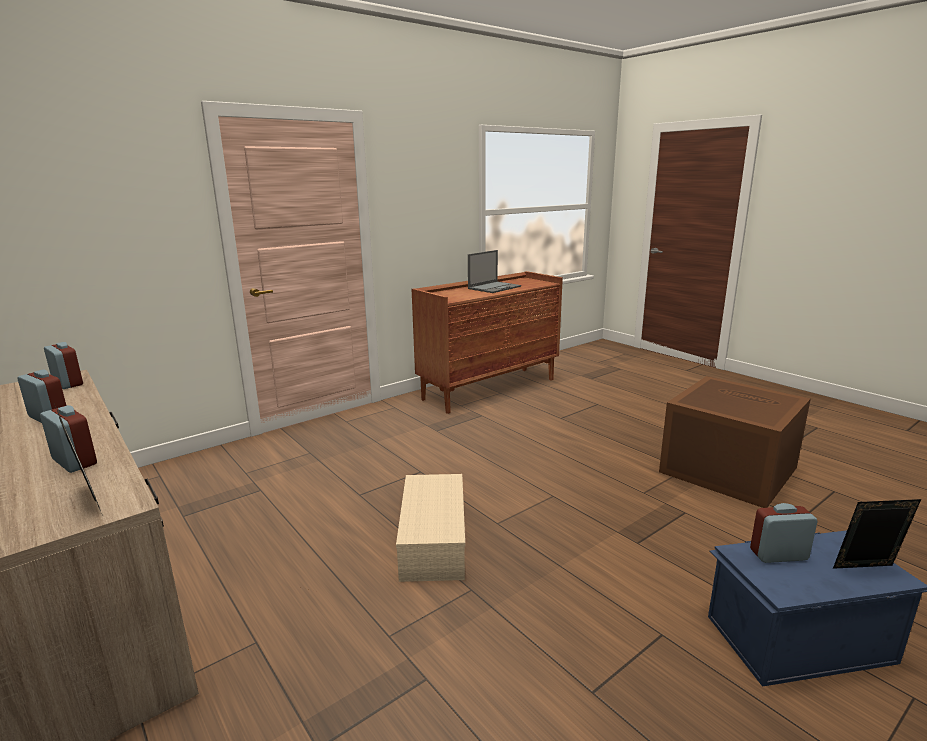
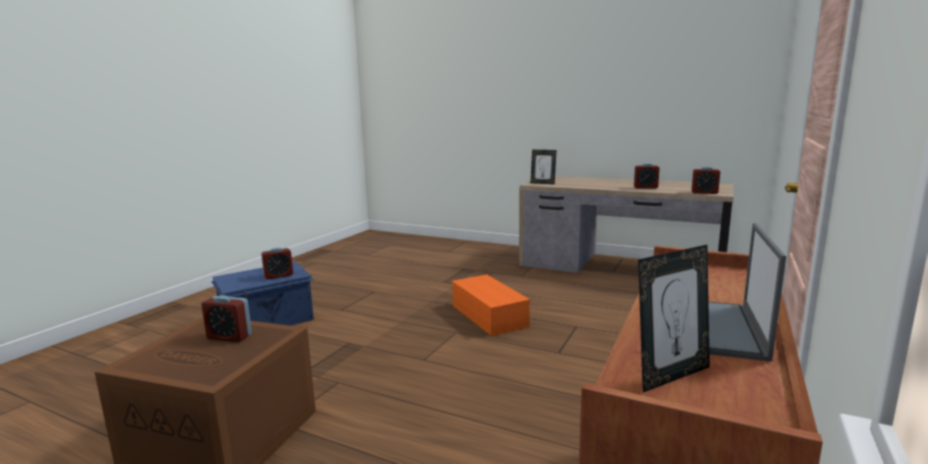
camera: 155 degrees right, 5 degrees down
alarm clock [40,405,97,473] -> alarm clock moved to [201,295,252,342]
beige storage box [396,474,465,582] -> orange storage box [452,274,530,336]
picture frame [833,499,921,569] -> picture frame moved to [638,244,710,392]

